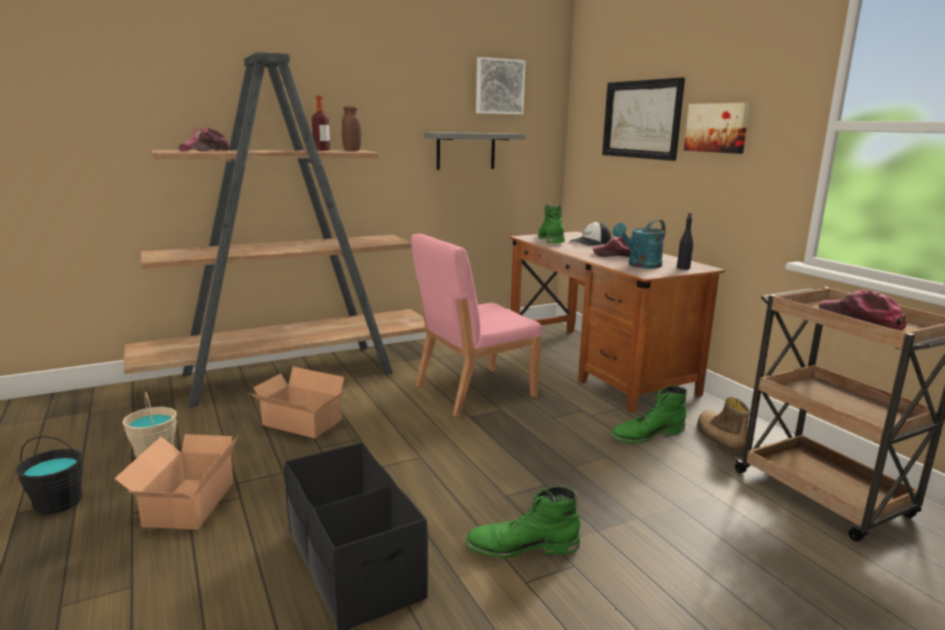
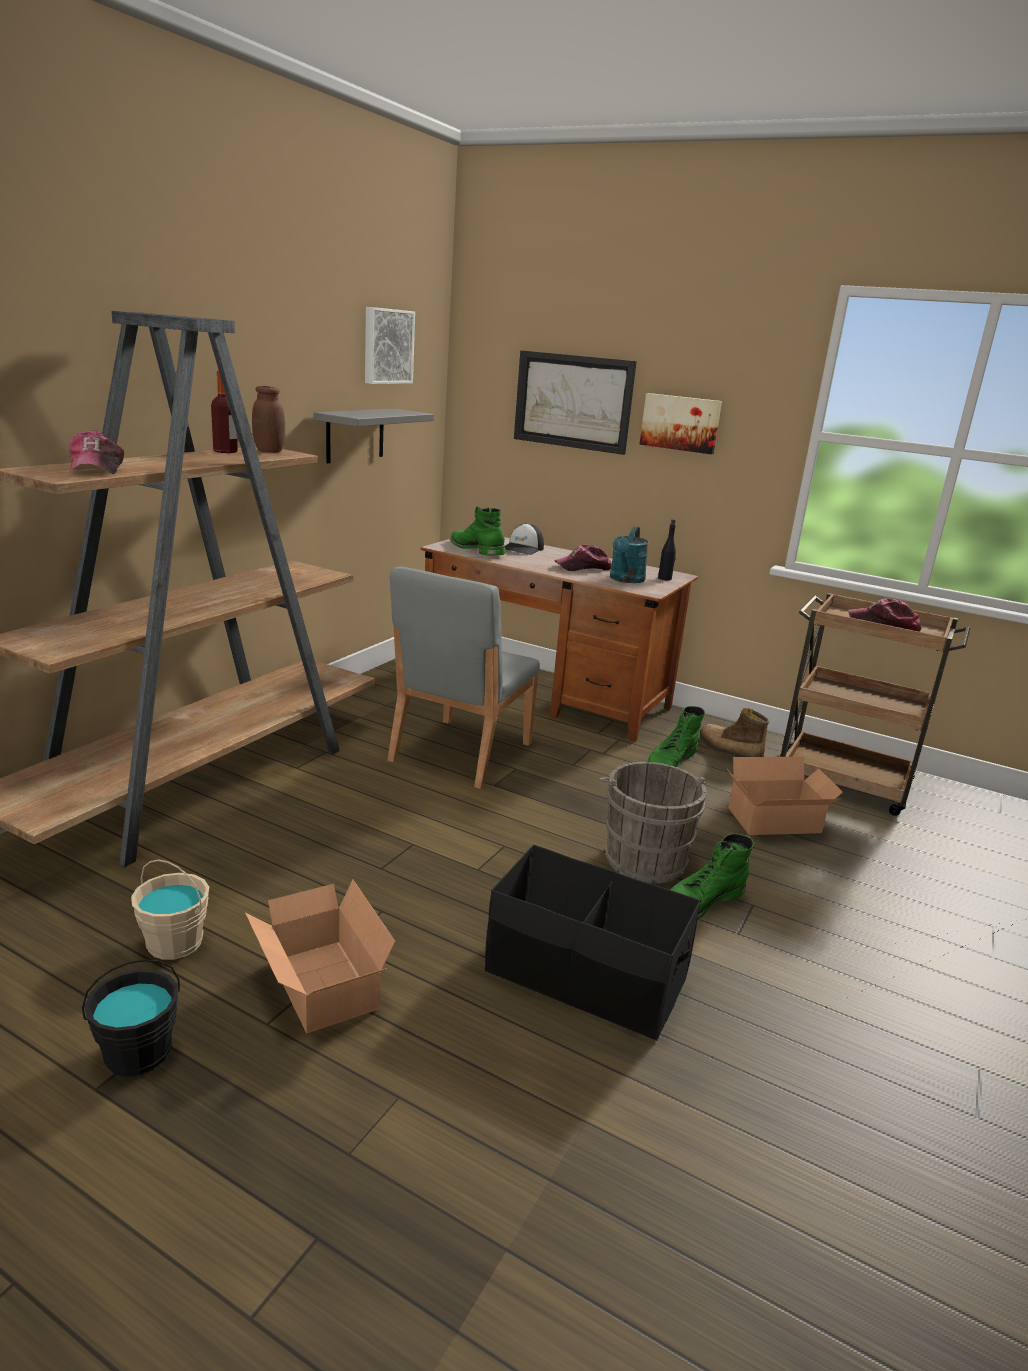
camera: 35 degrees left, 5 degrees up
cardboard box [249,367,347,438] -> cardboard box moved to [727,757,843,835]
pink chair [411,234,542,417] -> grey chair [387,567,540,789]
none -> grey bucket [599,762,707,883]

